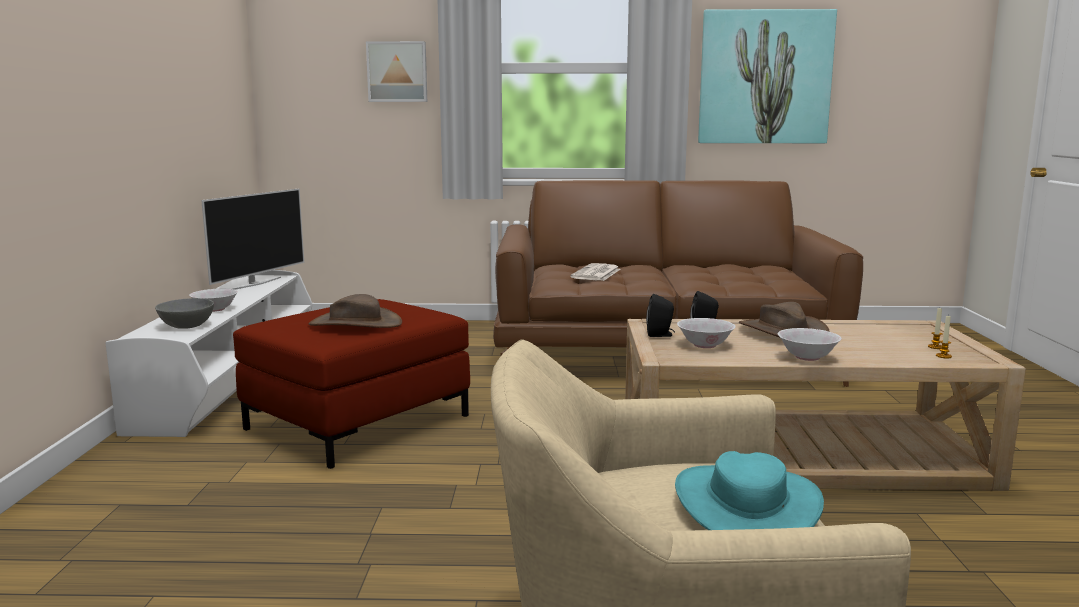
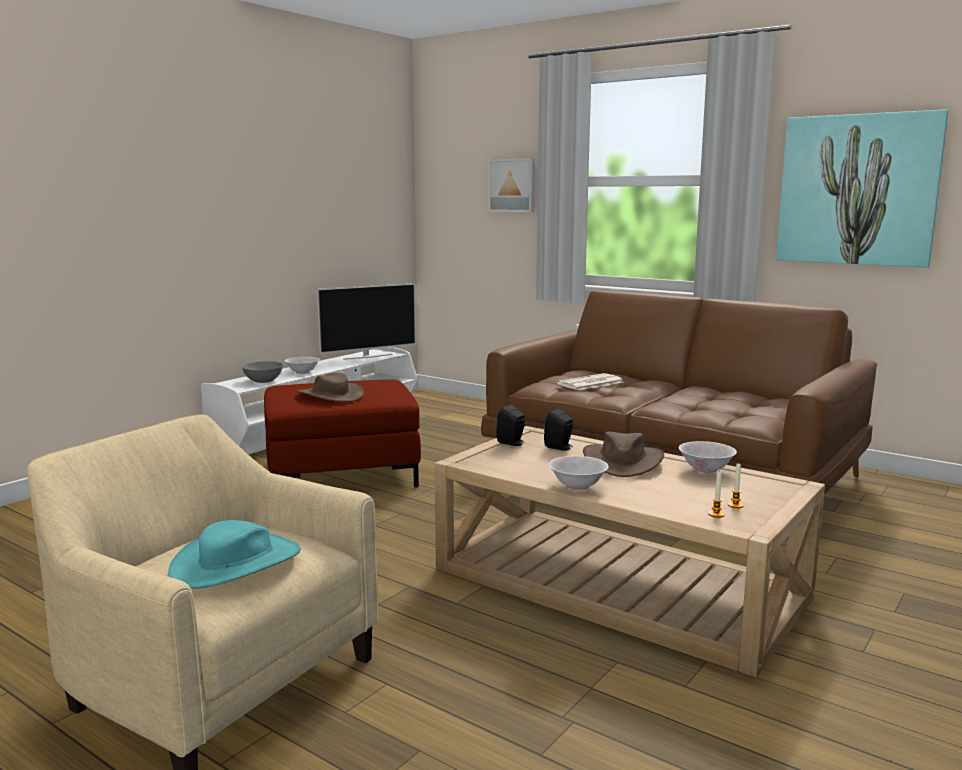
camera: 35 degrees right, 0 degrees up
white bowl [677,318,736,348] -> white bowl moved to [679,441,737,473]

